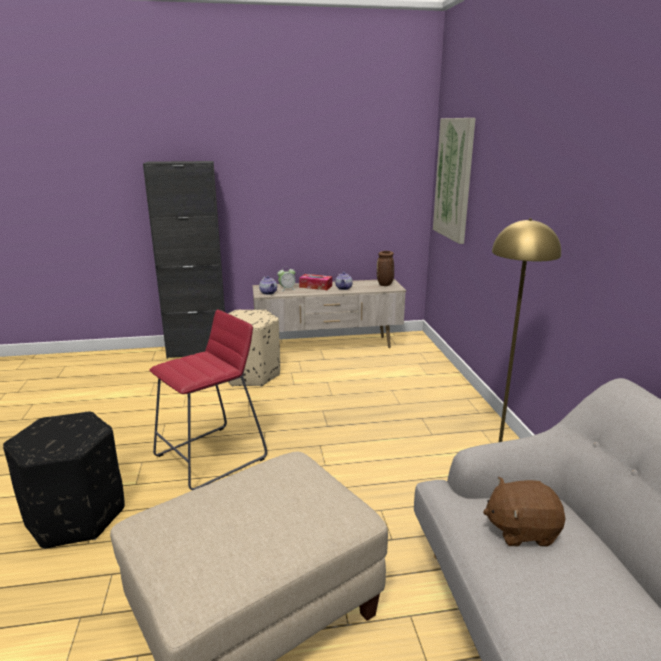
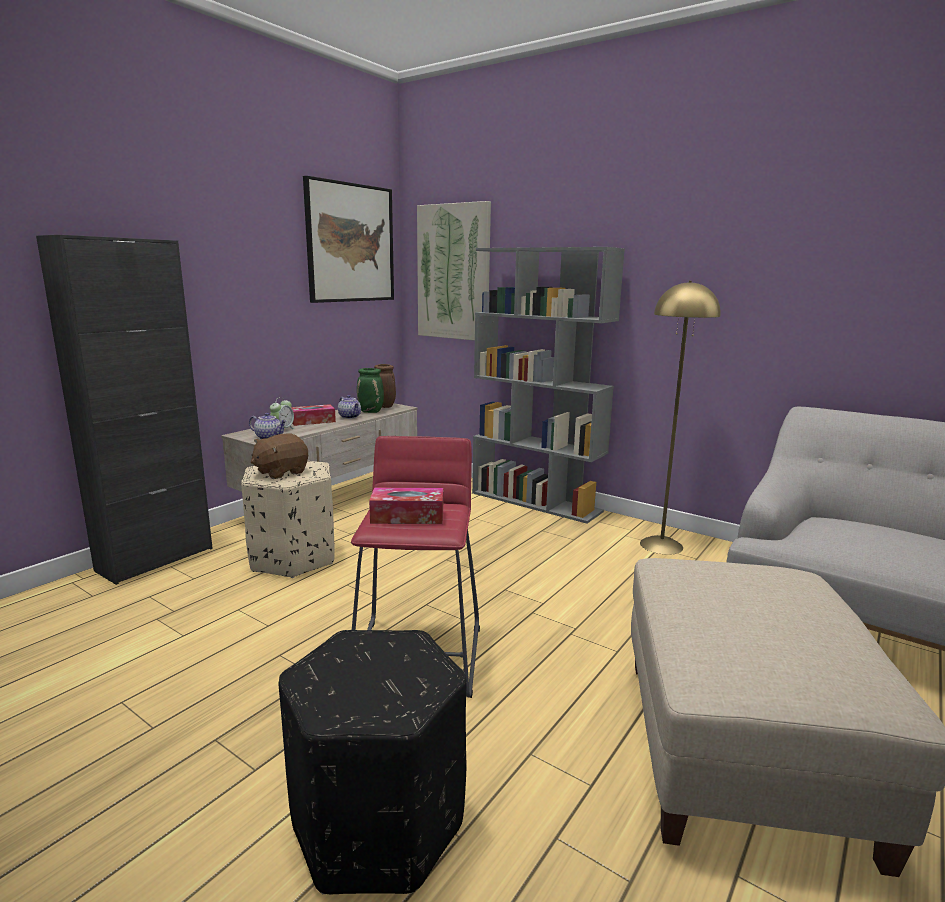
camera: 45 degrees left, 5 degrees down
brown plush toy [483,477,565,547] -> brown plush toy moved to [251,434,308,479]
none -> picture [303,176,394,303]
none -> green vase [357,368,384,413]
none -> tissue box [369,488,443,524]
none -> grey bookcase [472,247,625,524]

